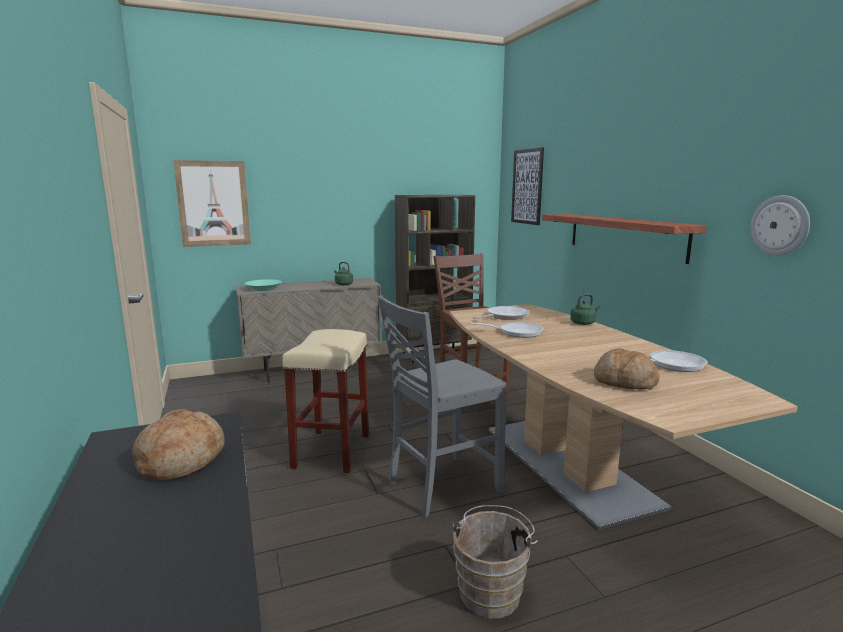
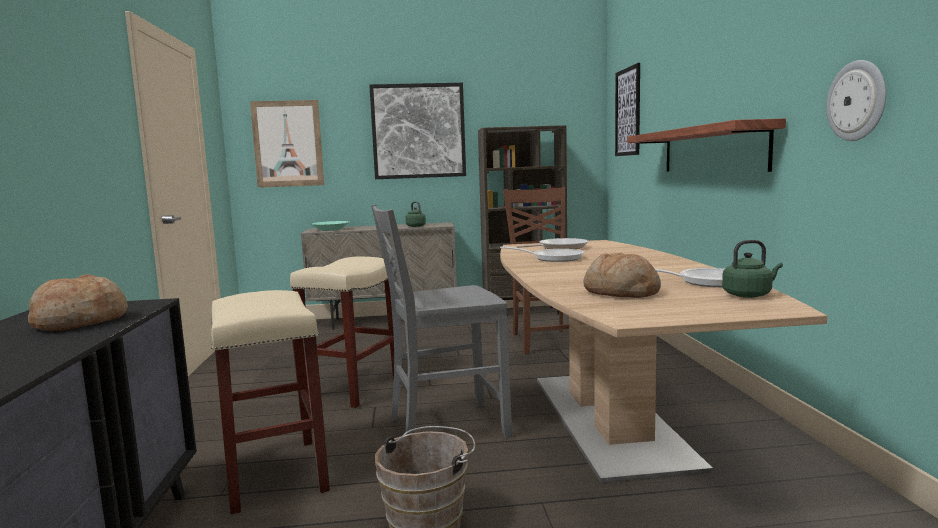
camera: 15 degrees right, 5 degrees down
green kettle [570,294,600,325] -> green kettle moved to [722,240,783,298]
none -> beige stool [211,290,330,514]
none -> picture [369,83,466,179]

